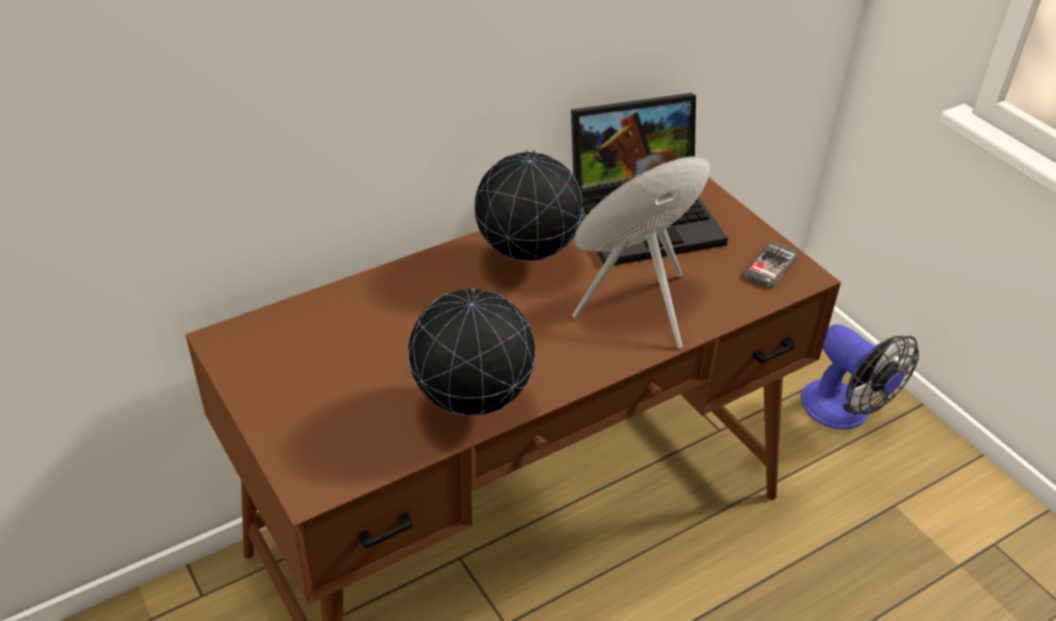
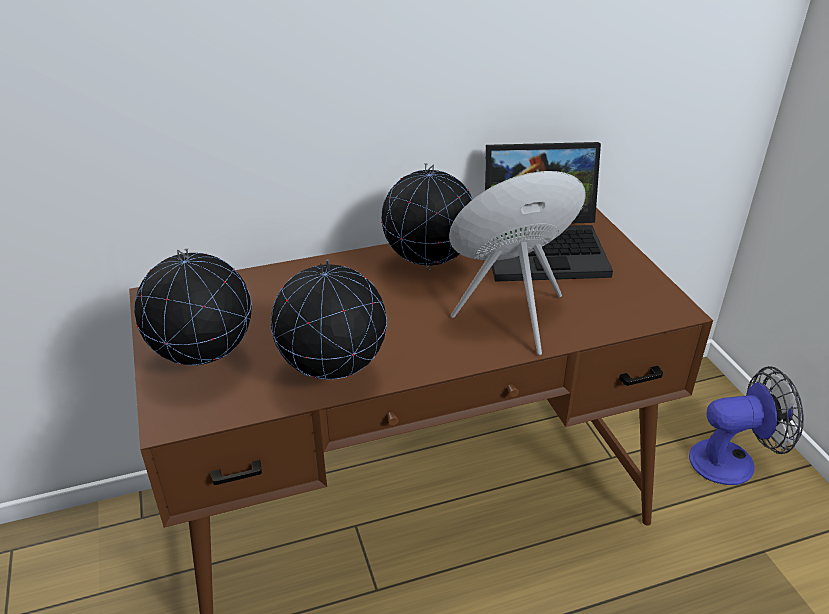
camera: 15 degrees right, 5 degrees down
phone [744,242,799,287] -> none
fan [801,324,919,430] -> fan turned 75 degrees counterclockwise [689,366,804,485]
none -> globe [134,249,252,365]

